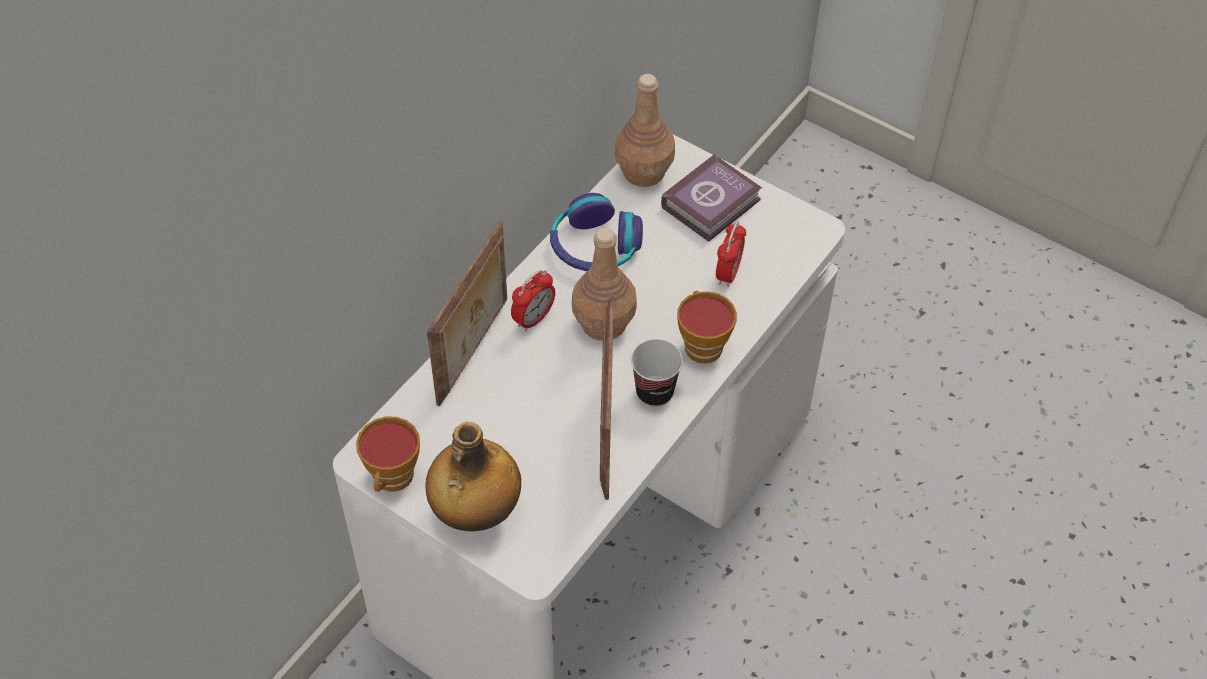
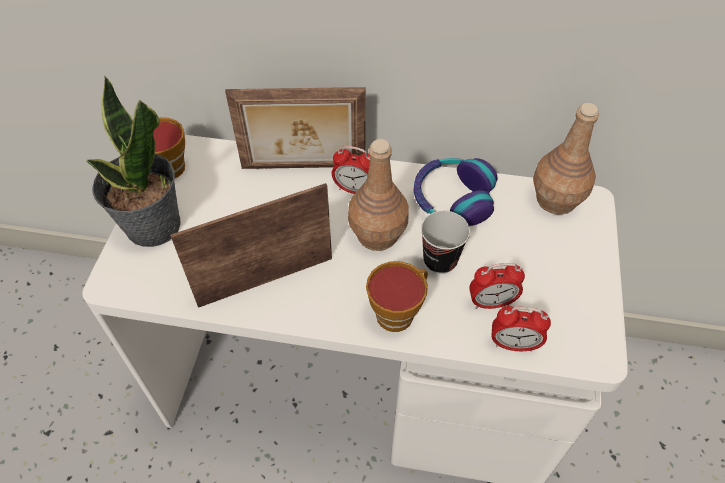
camera: 65 degrees right, 0 degrees up
bottle [425,422,521,532] -> potted plant [86,75,180,247]
cup [631,339,683,407] -> cup moved to [421,211,470,274]
book [661,153,762,242] -> none
none -> alarm clock [492,306,551,352]

